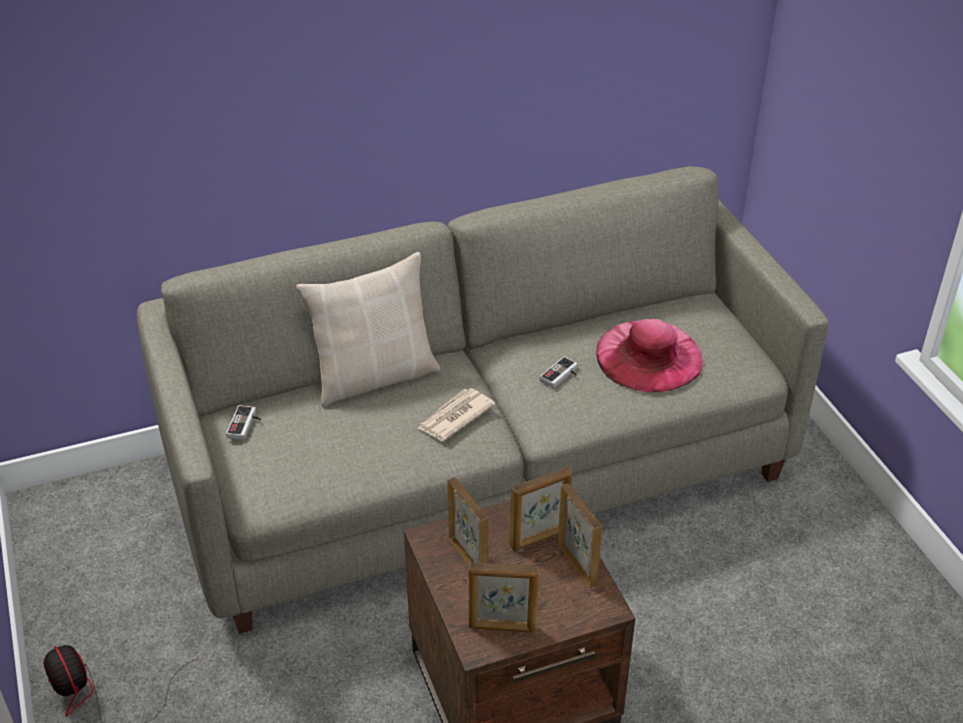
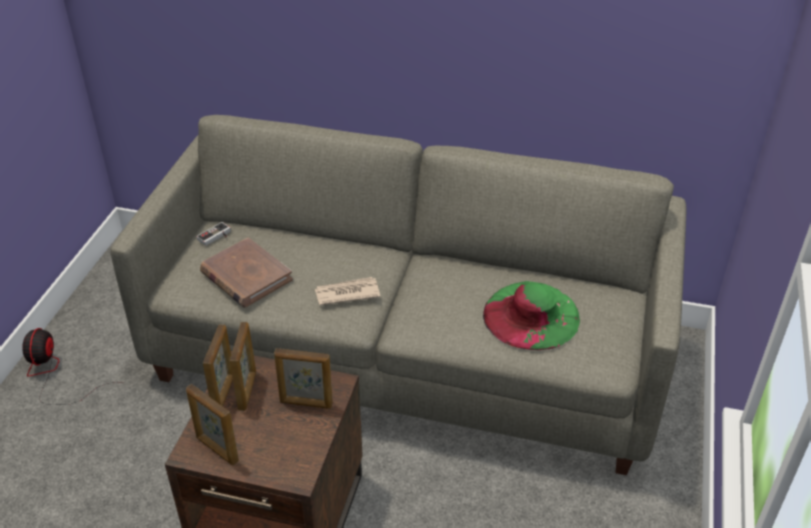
camera: 35 degrees right, 0 degrees up
beige pillow [296,252,441,407] -> none
game controller [540,356,578,388] -> none
picture frame [558,483,602,588] -> picture frame moved to [203,324,233,407]
pink hat [596,319,703,392] -> green hat [483,281,580,350]
none -> brown book [200,238,293,308]

